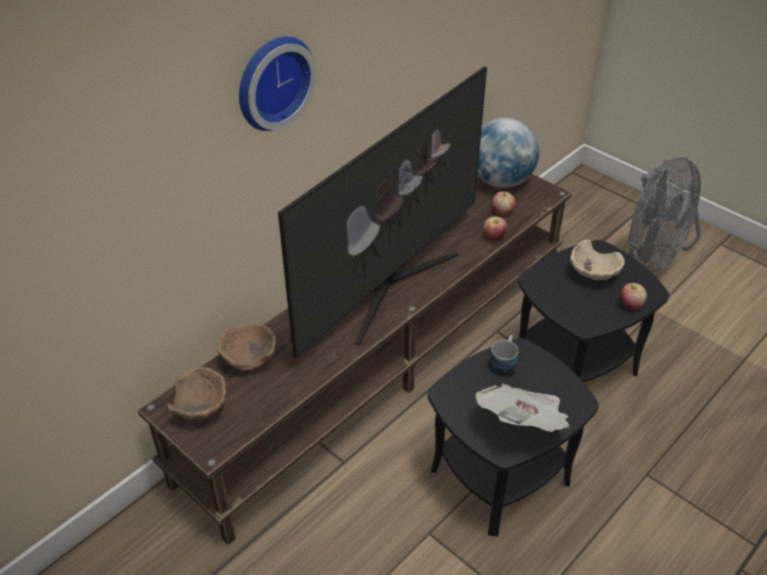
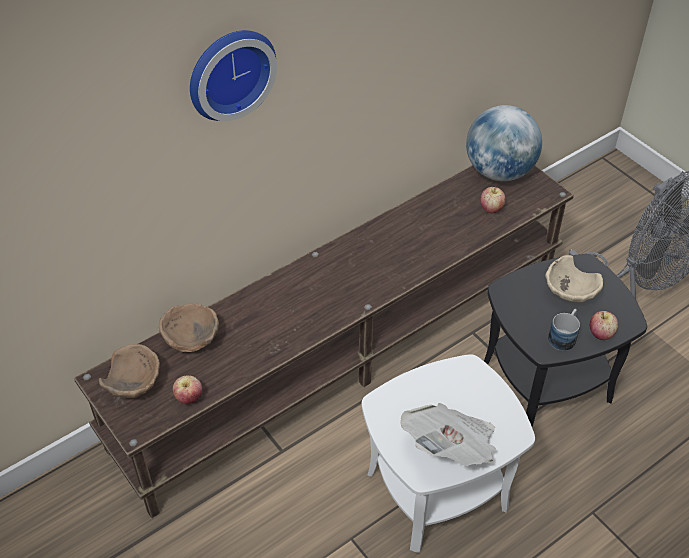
camera: 10 degrees right, 5 degrees up
television [278,67,487,358] -> none
black side table [428,338,599,537] -> white side table [361,354,535,553]
apple [483,216,507,240] -> apple moved to [173,375,202,404]
mug [489,335,519,378] -> mug moved to [548,309,580,351]

